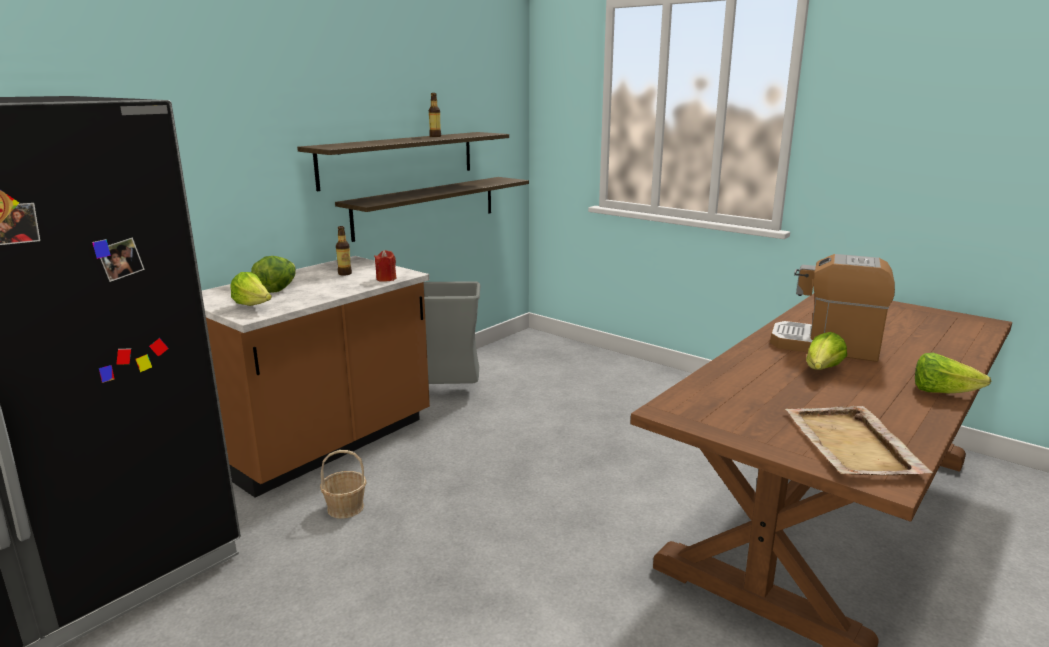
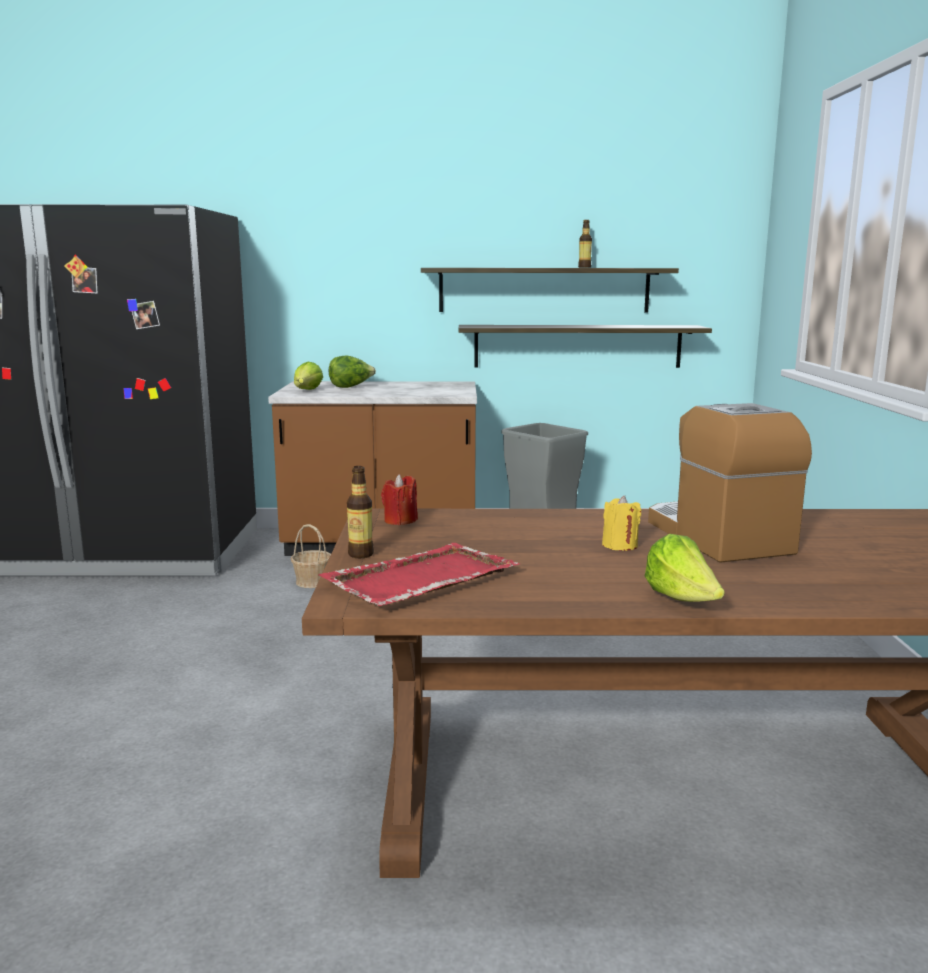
camera: 50 degrees right, 5 degrees down
bottle [336,226,352,276] -> bottle moved to [347,466,374,558]
red candle [374,250,396,282] -> red candle moved to [381,474,418,525]
beige tray [785,406,933,475] -> red tray [318,543,520,606]
lettuce [806,332,847,370] -> yellow candle [602,496,641,551]

